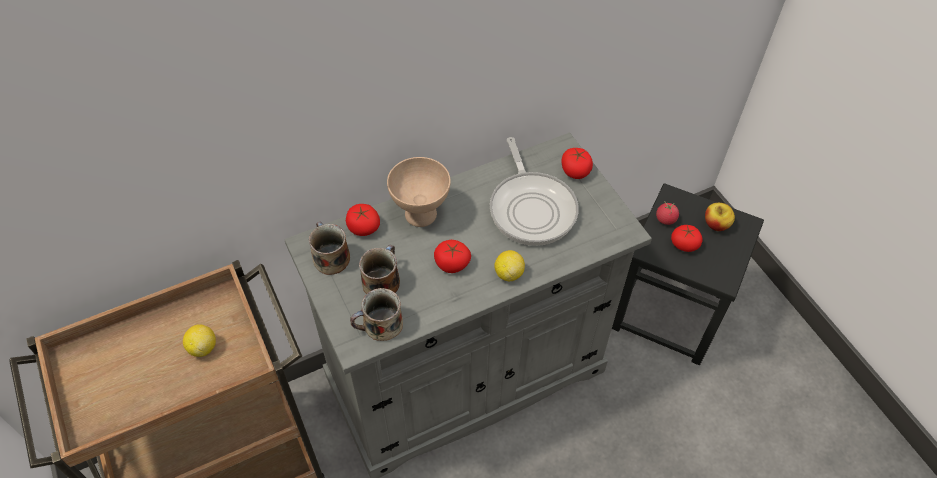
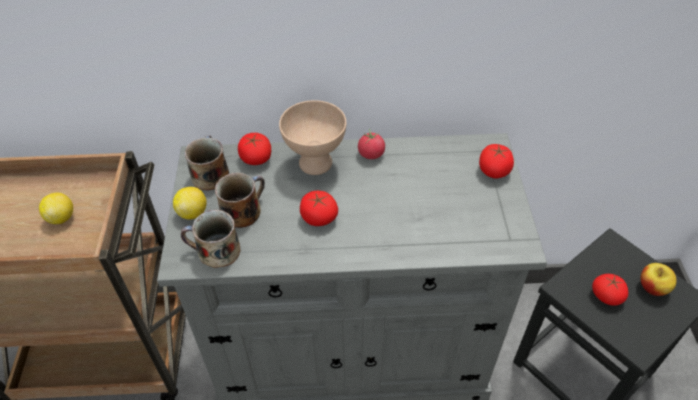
camera: 25 degrees right, 5 degrees down
frying pan [490,137,579,246] -> none
lemon [494,250,525,281] -> lemon moved to [173,187,207,220]
tomato [656,201,679,225] -> tomato moved to [358,129,385,159]

